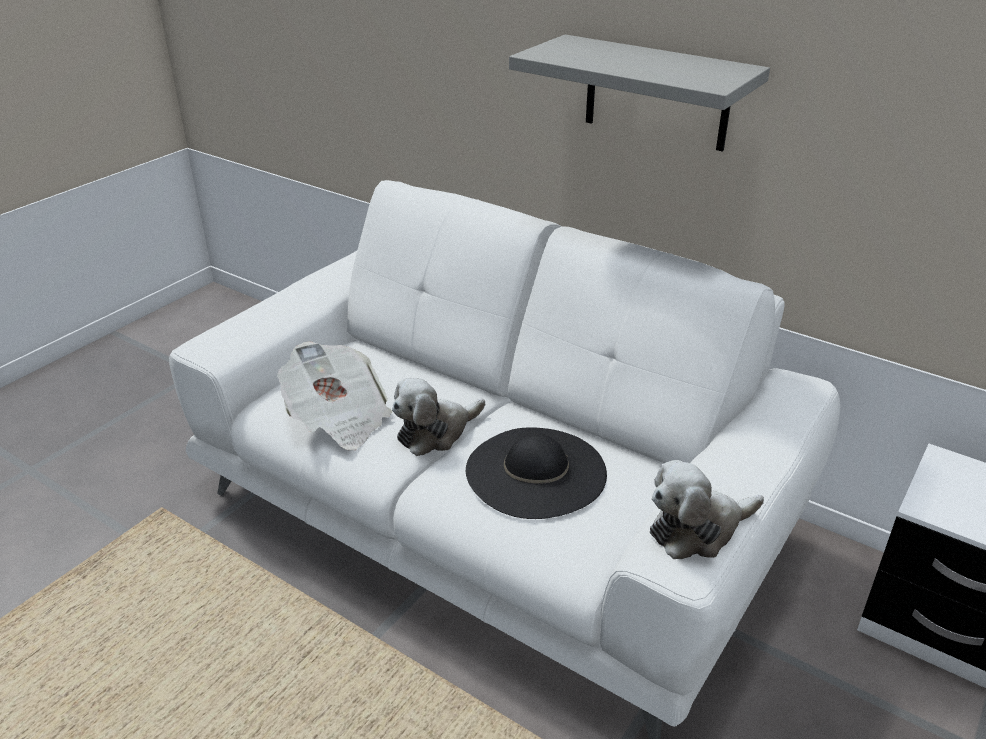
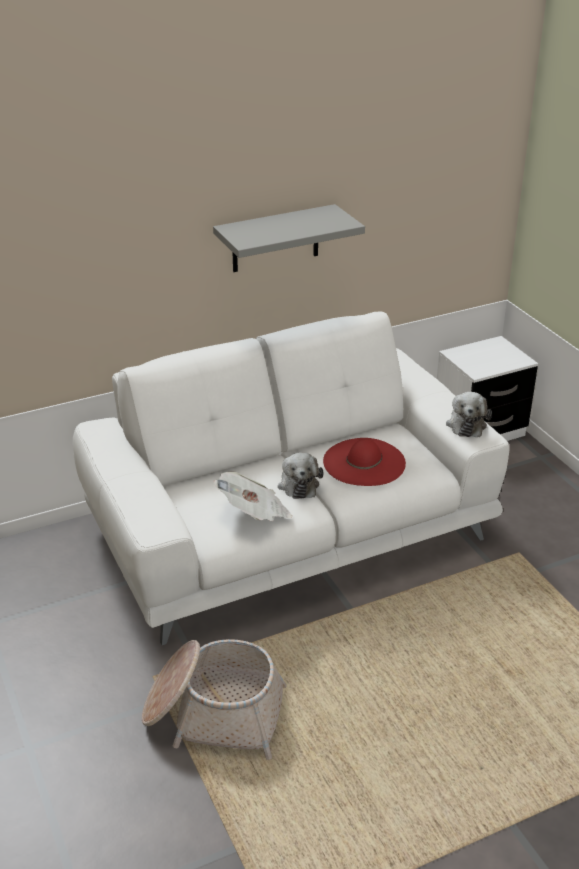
camera: 60 degrees left, 0 degrees up
black hat [466,427,607,519] -> red hat [323,438,406,486]
none -> basket [142,639,287,760]

